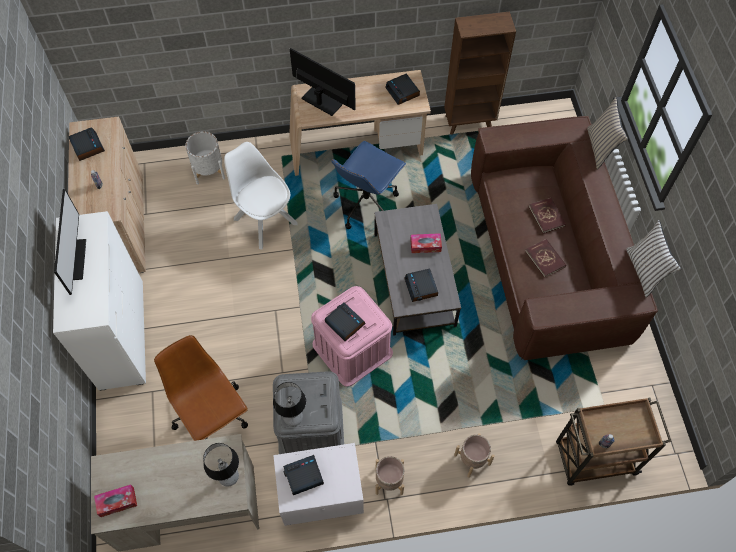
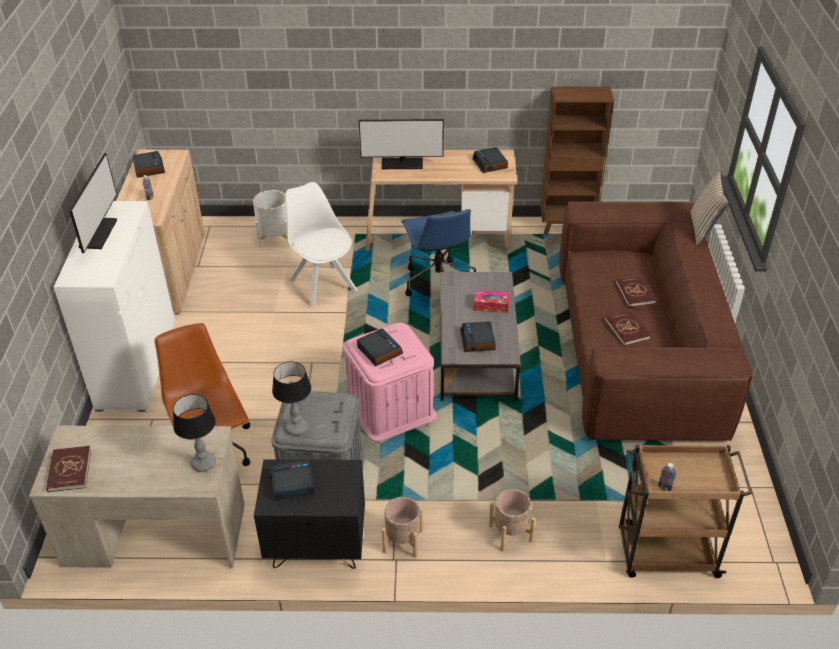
camera: 10 degrees right, 20 degrees down
tissue box [94,485,137,517] -> red book [46,446,91,492]
white nightstand [273,443,364,526] -> black nightstand [254,460,365,569]
monitor [290,48,356,116] -> monitor turned 135 degrees clockwise [359,119,444,169]
blue office chair [331,141,406,229] -> blue office chair turned 60 degrees counterclockwise [401,209,476,296]
white pillow [626,220,681,298] -> none

